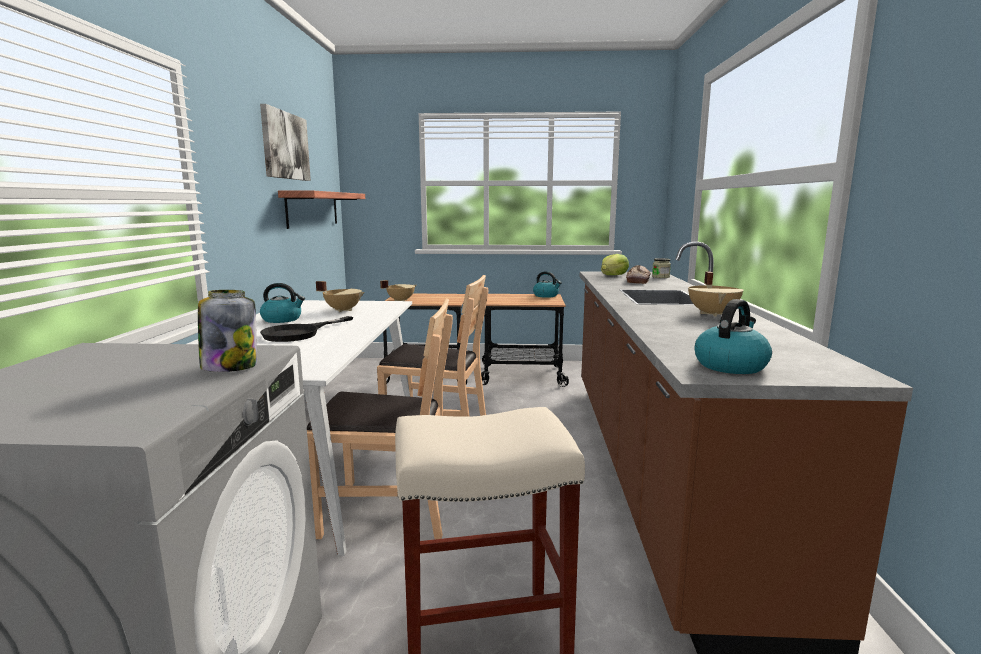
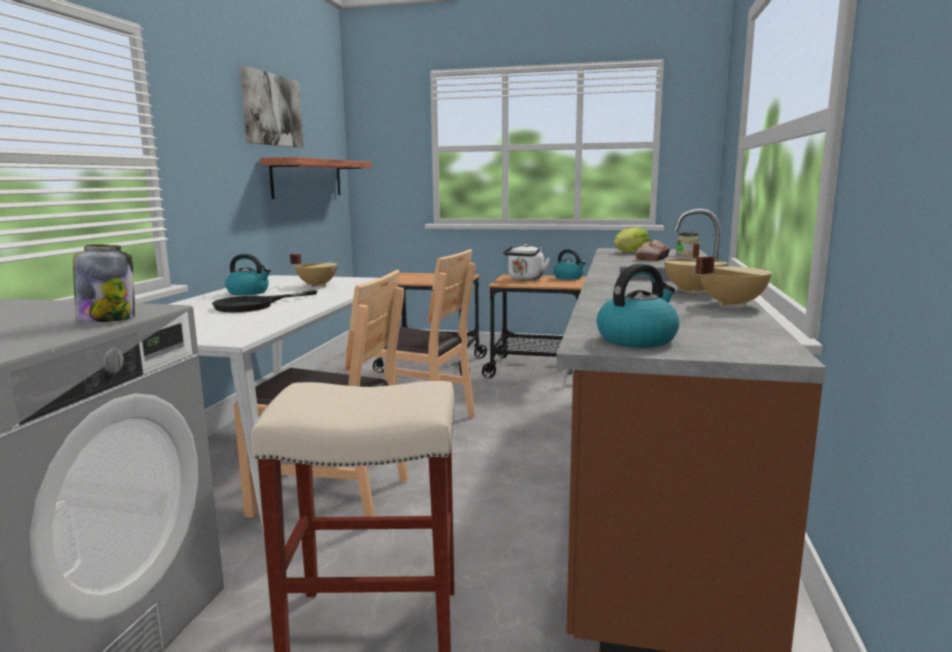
camera: 10 degrees right, 0 degrees up
beige cooking pot [380,280,417,301] -> beige cooking pot moved to [696,256,772,307]
none -> white kettle [503,244,550,280]

